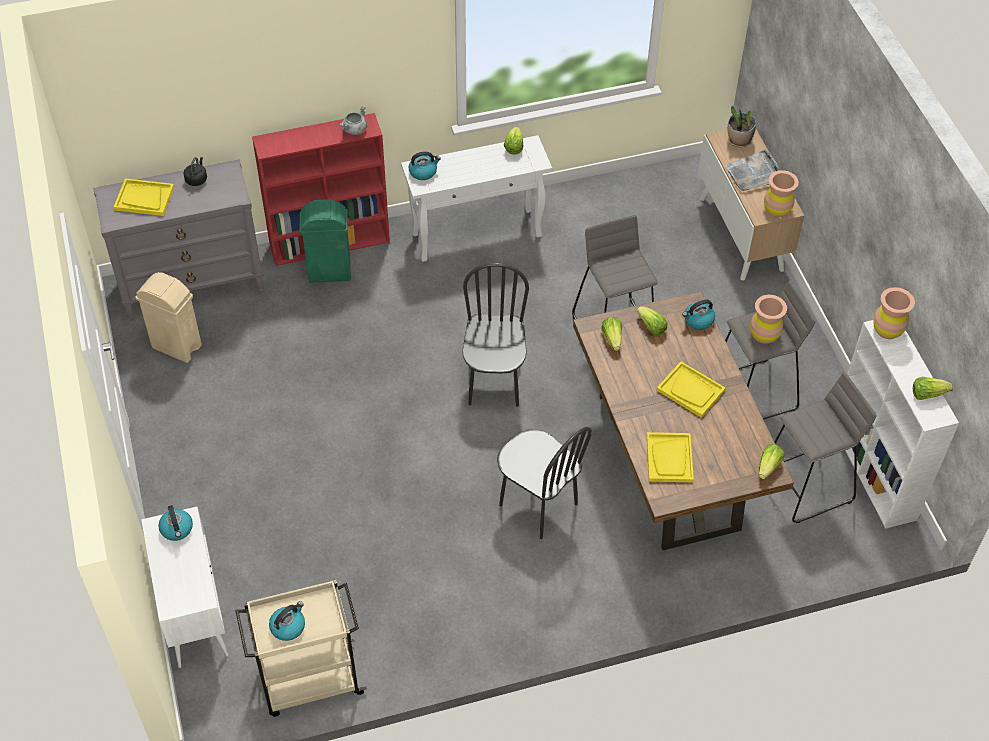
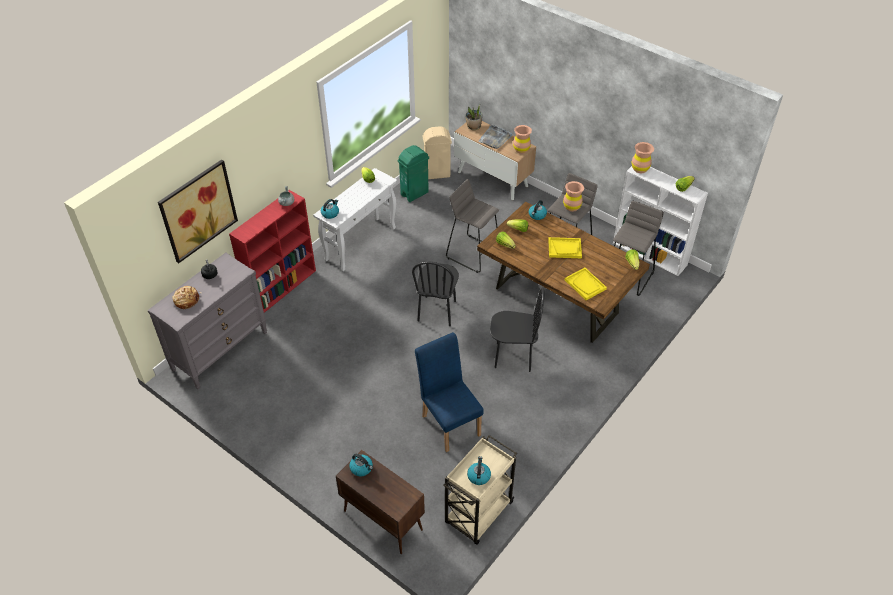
camera: 35 degrees left, 5 degrees down
yellow tray [114,179,174,216] -> bread [172,286,202,309]
beige trash can [135,272,202,363] -> beige trash can moved to [423,126,452,179]
white cabinet [141,507,229,668] -> brown cabinet [336,450,425,554]
green trash can [300,199,351,283] -> green trash can moved to [398,145,429,202]
black chair [462,263,529,407] -> black chair turned 135 degrees counterclockwise [412,261,459,326]
none -> picture [158,160,238,263]
none -> blue chair [415,332,484,452]

